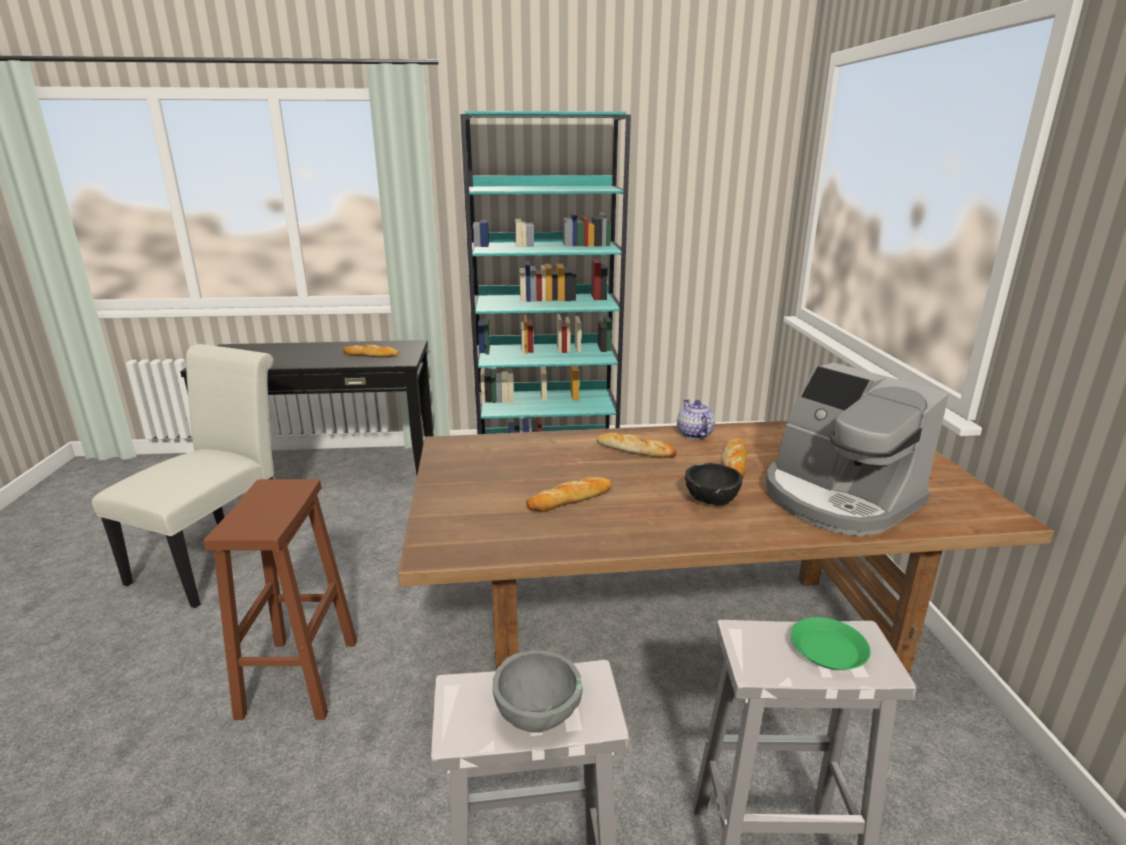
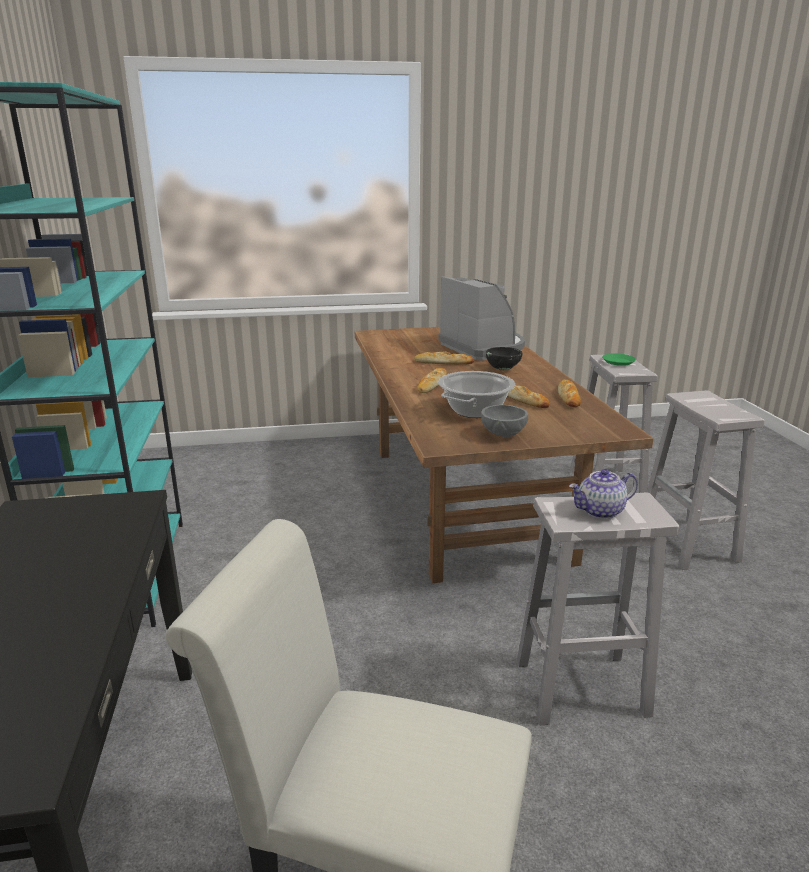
camera: 95 degrees left, 0 degrees up
brown stool [204,479,357,720] -> white stool [517,493,680,725]
bread [343,345,399,357] -> bread moved to [558,379,581,407]
grey bowl [493,650,583,733] -> grey bowl moved to [481,405,528,437]
teapot [677,399,715,439] -> teapot moved to [569,469,638,519]
coffee machine [766,363,949,536] -> coffee machine turned 75 degrees counterclockwise [438,276,525,361]
none -> cooking pot [438,371,515,418]

